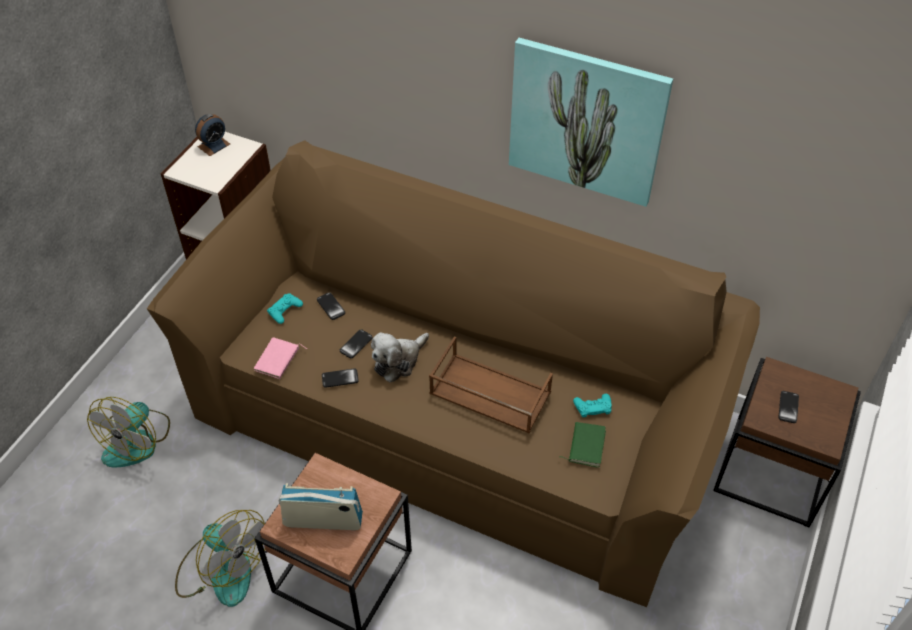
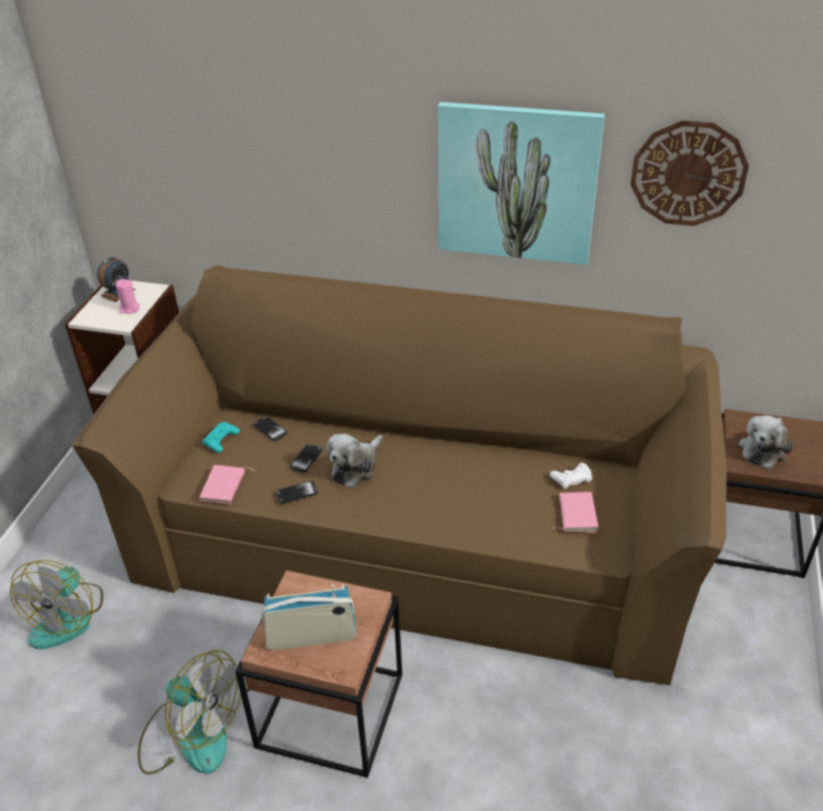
camera: 10 degrees left, 10 degrees down
brown tray [429,336,553,434] -> none
green book [559,422,606,468] -> pink book [554,492,598,532]
turquoise game controller [573,394,612,418] -> white game controller [550,463,592,489]
phone [778,391,799,423] -> plush toy [739,415,793,469]
none -> pink candle [116,279,140,314]
none -> wall clock [630,120,749,226]

